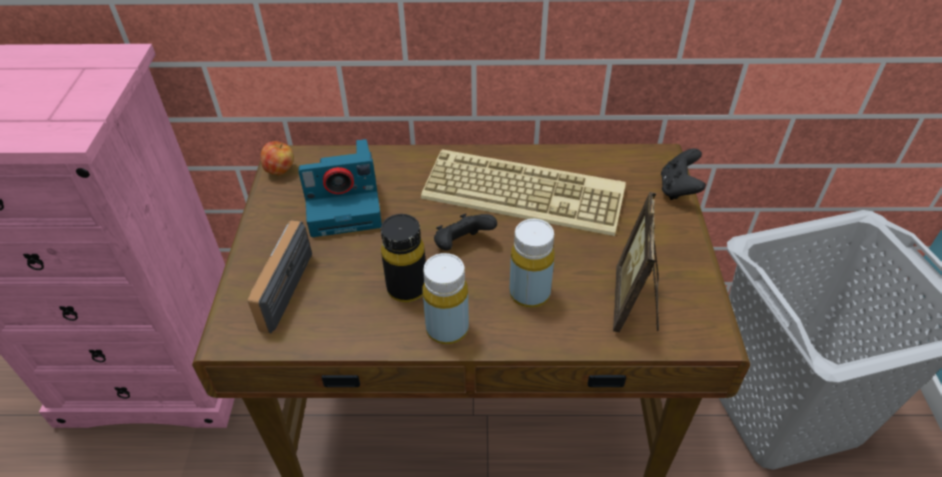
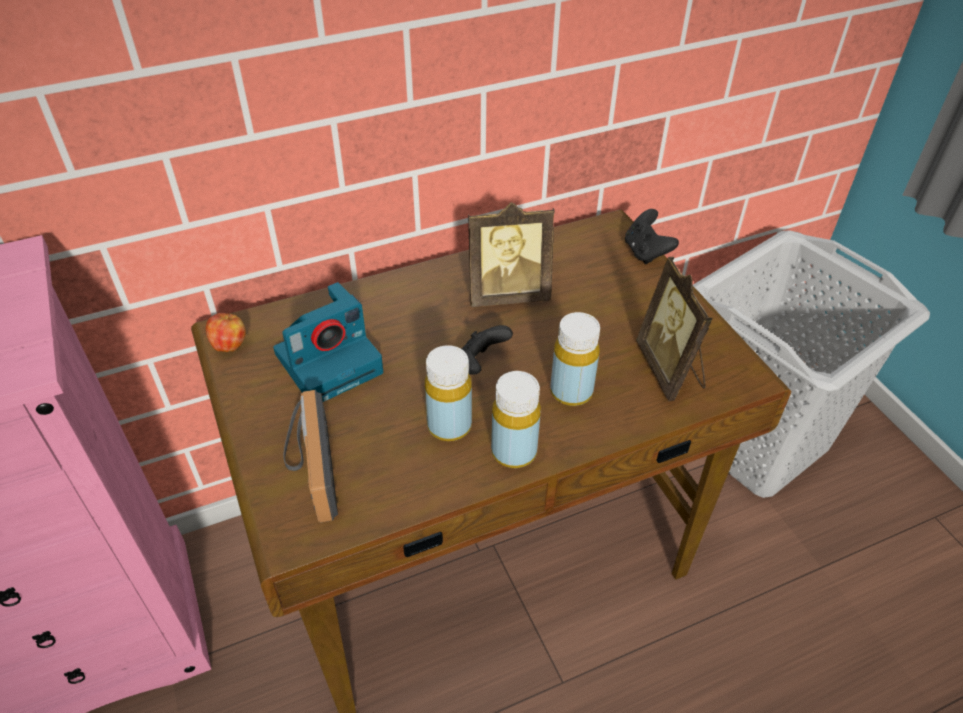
camera: 25 degrees left, 0 degrees up
black bottle [381,214,426,302] -> yellow bottle [425,345,472,441]
keyboard [421,149,626,236] -> picture frame [468,202,555,307]

